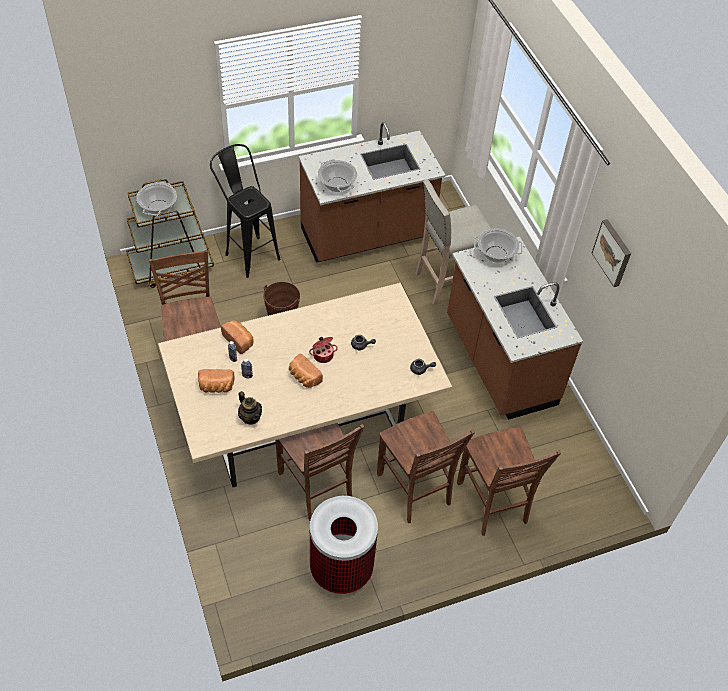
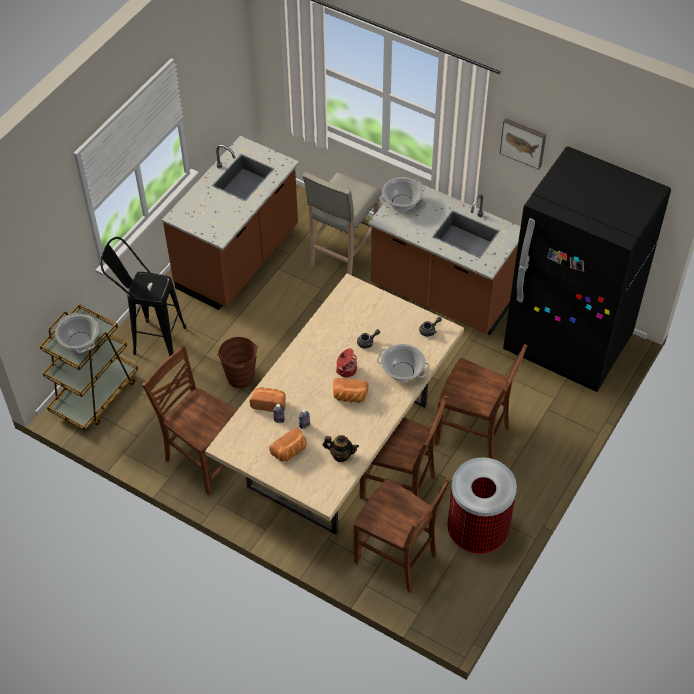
camera: 35 degrees left, 0 degrees up
cooking pot [318,159,357,192] -> cooking pot moved to [377,344,430,382]
brown chair [457,427,561,536] -> brown chair moved to [354,478,450,593]
none -> black fridge [503,146,671,392]

